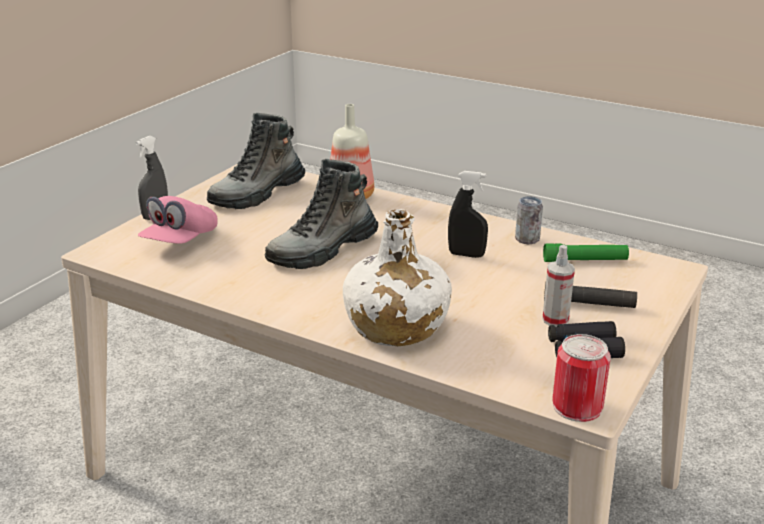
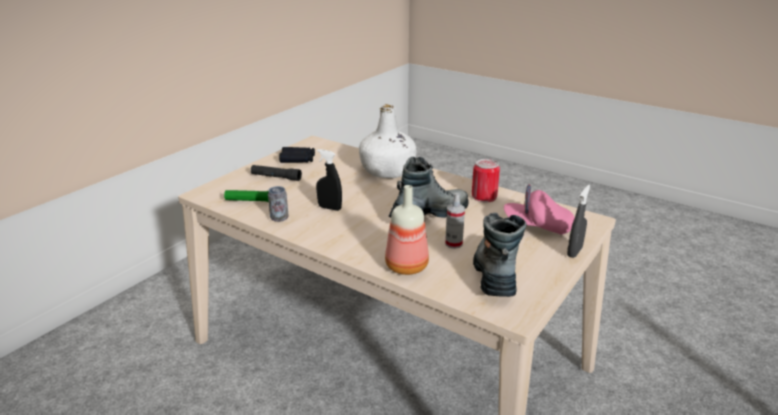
camera: 175 degrees left, 0 degrees up
pink cap [138,196,218,244] -> pink cap turned 105 degrees counterclockwise [504,185,575,235]
boot [207,113,305,209] -> boot turned 45 degrees counterclockwise [473,212,527,297]
spray bottle [542,245,575,327] -> spray bottle moved to [445,193,465,249]
can [552,334,611,422] -> can moved to [472,159,500,202]

